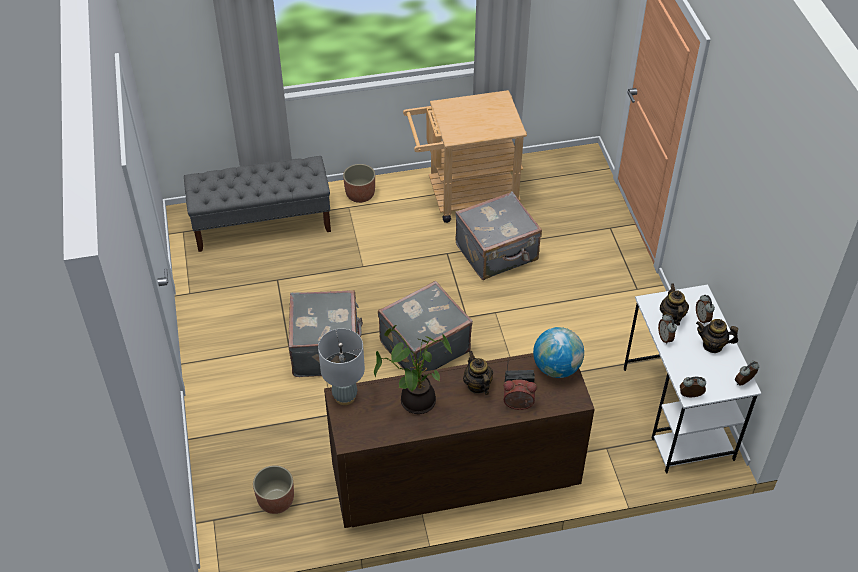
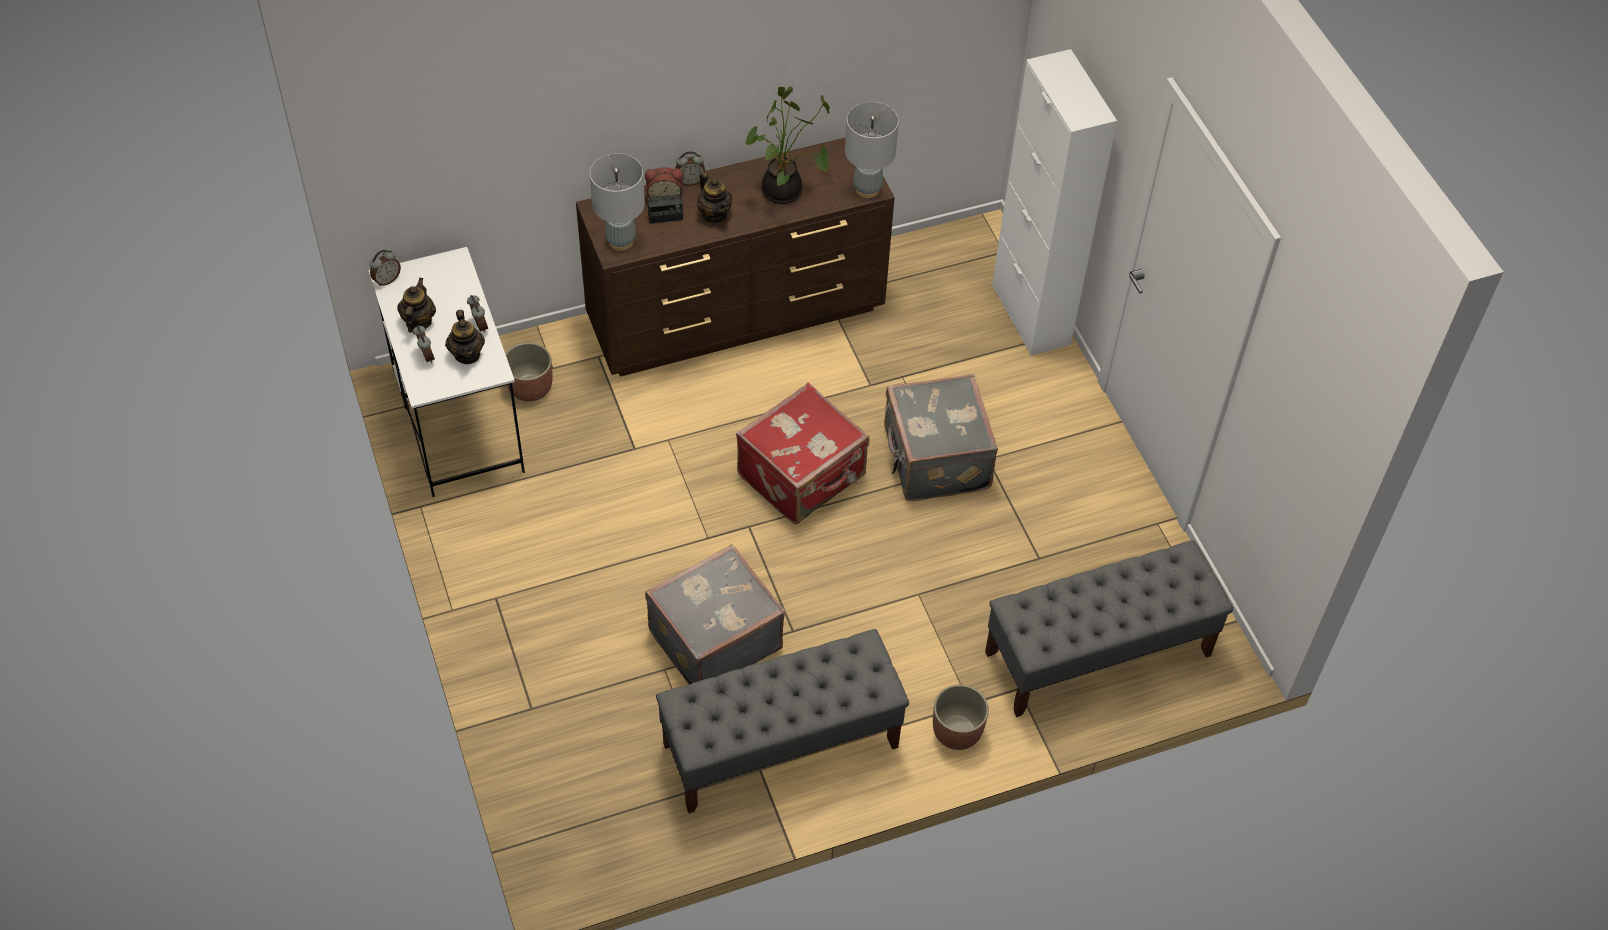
camera: 170 degrees right, 5 degrees up
planter [253,465,294,514] -> planter moved to [505,343,552,402]
grey suitcase [378,281,473,371] -> red suitcase [736,383,870,525]
beige cart [403,90,527,223] -> grey bench [656,629,909,813]
globe [533,327,584,378] -> grey table lamp [590,153,645,251]
alarm clock [680,377,706,397] -> alarm clock moved to [675,151,705,186]
teapot [696,319,738,353] -> teapot turned 90 degrees counterclockwise [397,277,436,333]
none -> white cabinet [992,49,1117,356]

